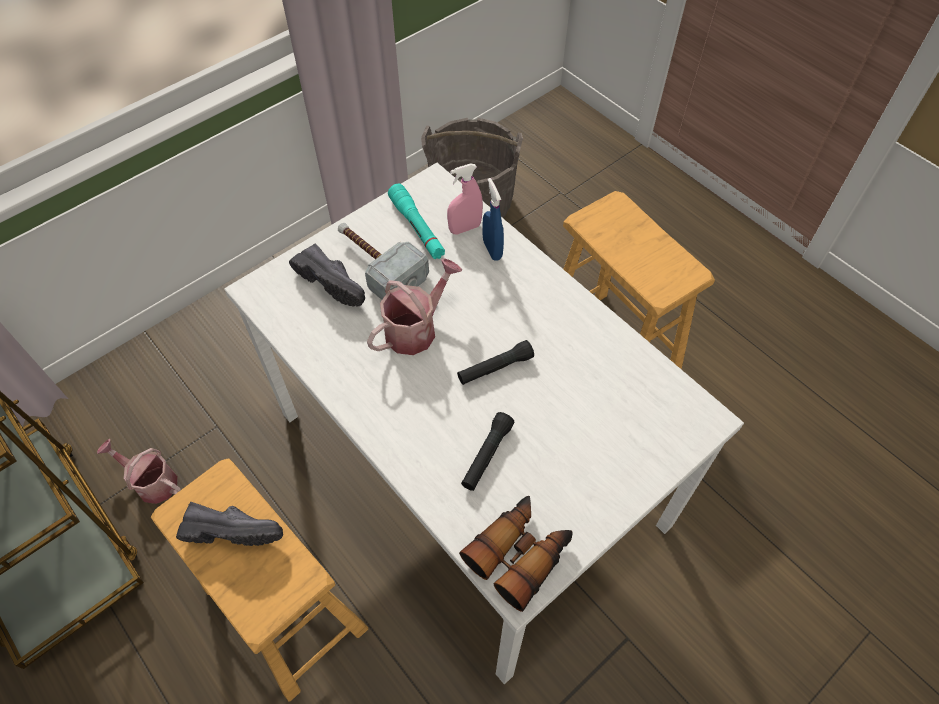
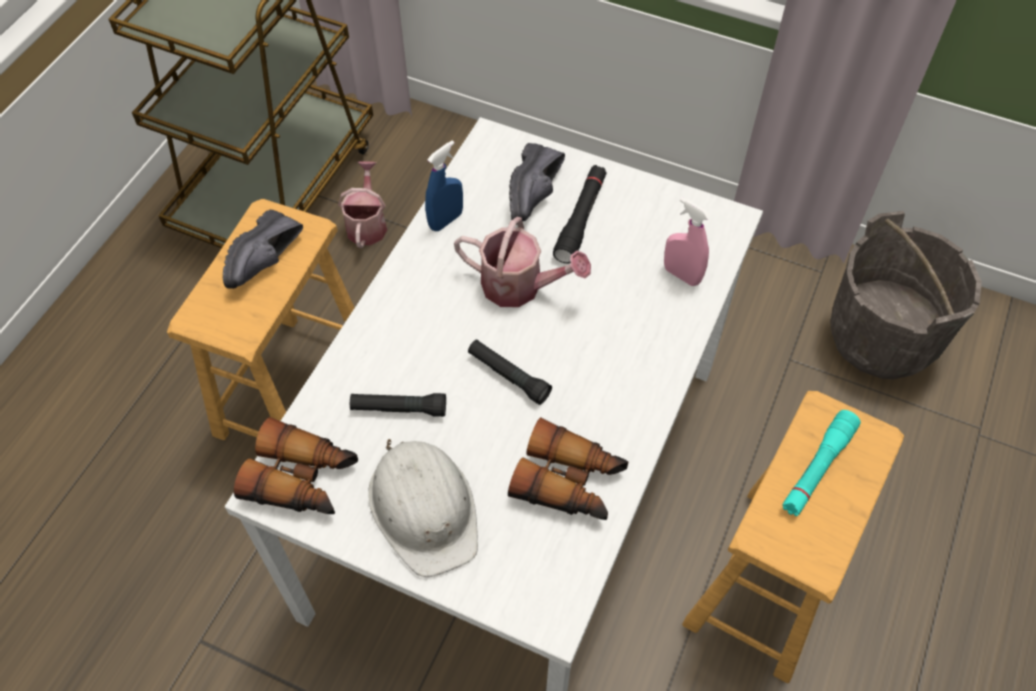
camera: 65 degrees right, 0 degrees up
black shoe [176,502,283,546] -> black shoe turned 45 degrees clockwise [223,210,303,289]
hammer [338,223,429,300] -> black flashlight [553,165,606,263]
turquoise flashlight [388,184,445,259] -> turquoise flashlight moved to [782,410,861,516]
blue spray bottle [482,178,504,261] -> blue spray bottle moved to [425,140,463,231]
none -> white hard hat [368,438,478,577]
none -> binoculars [508,417,628,520]

